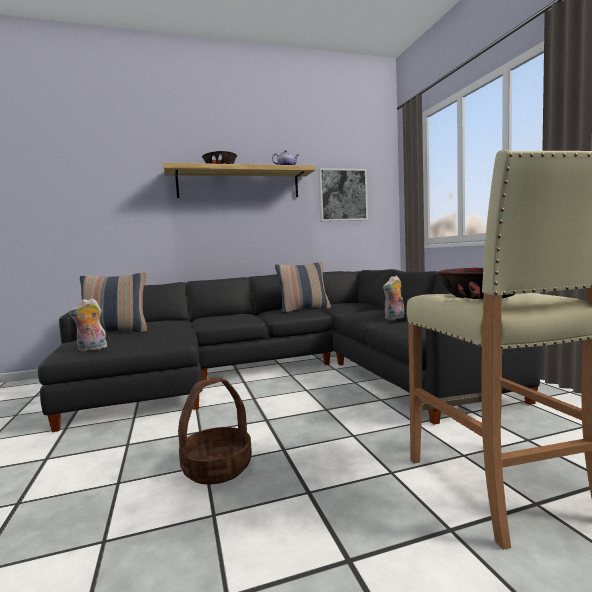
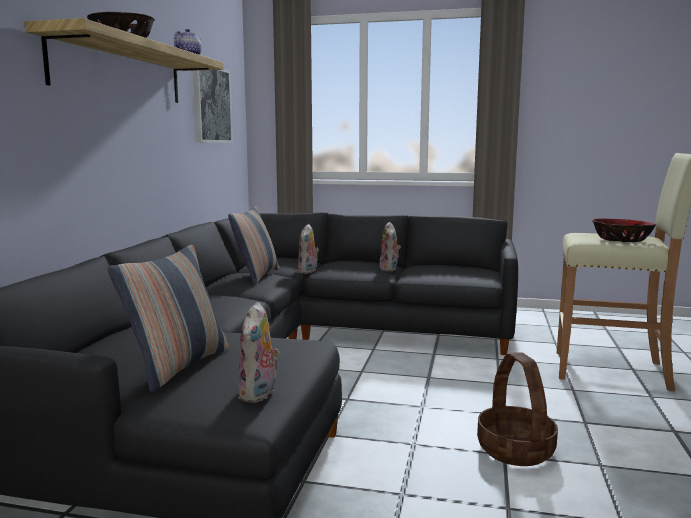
camera: 60 degrees left, 5 degrees up
none -> plush toy [298,224,319,274]

